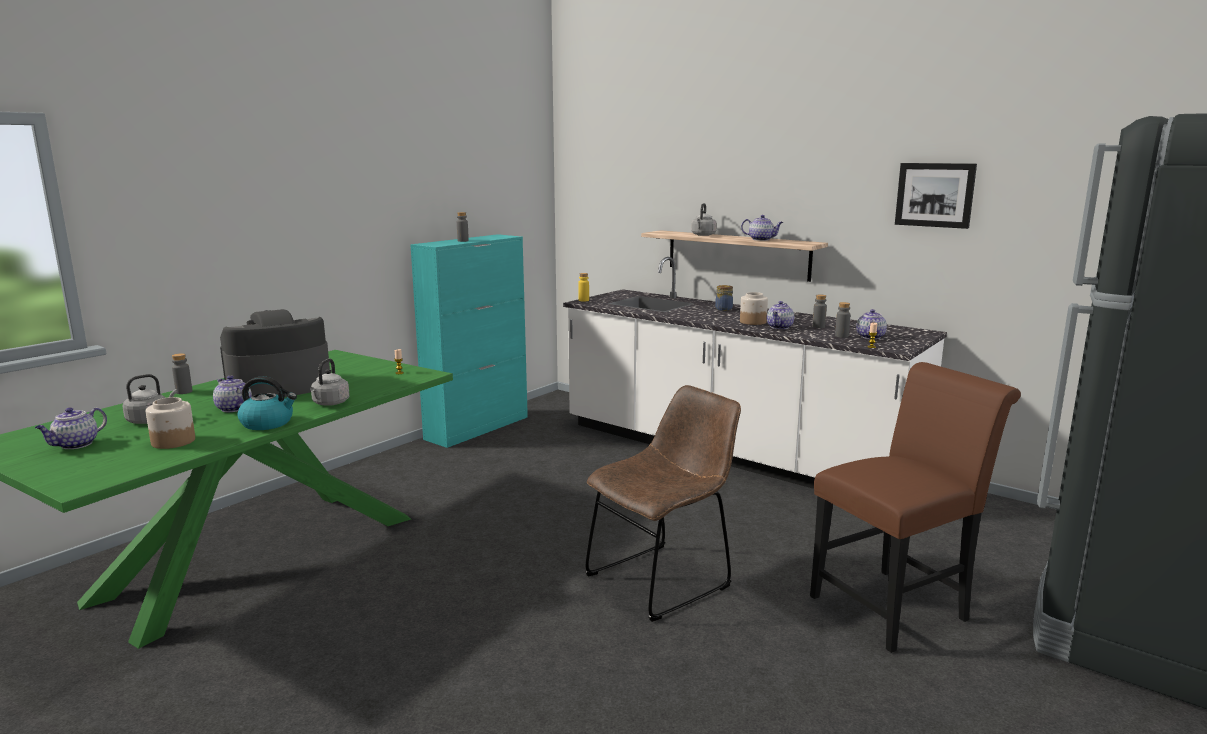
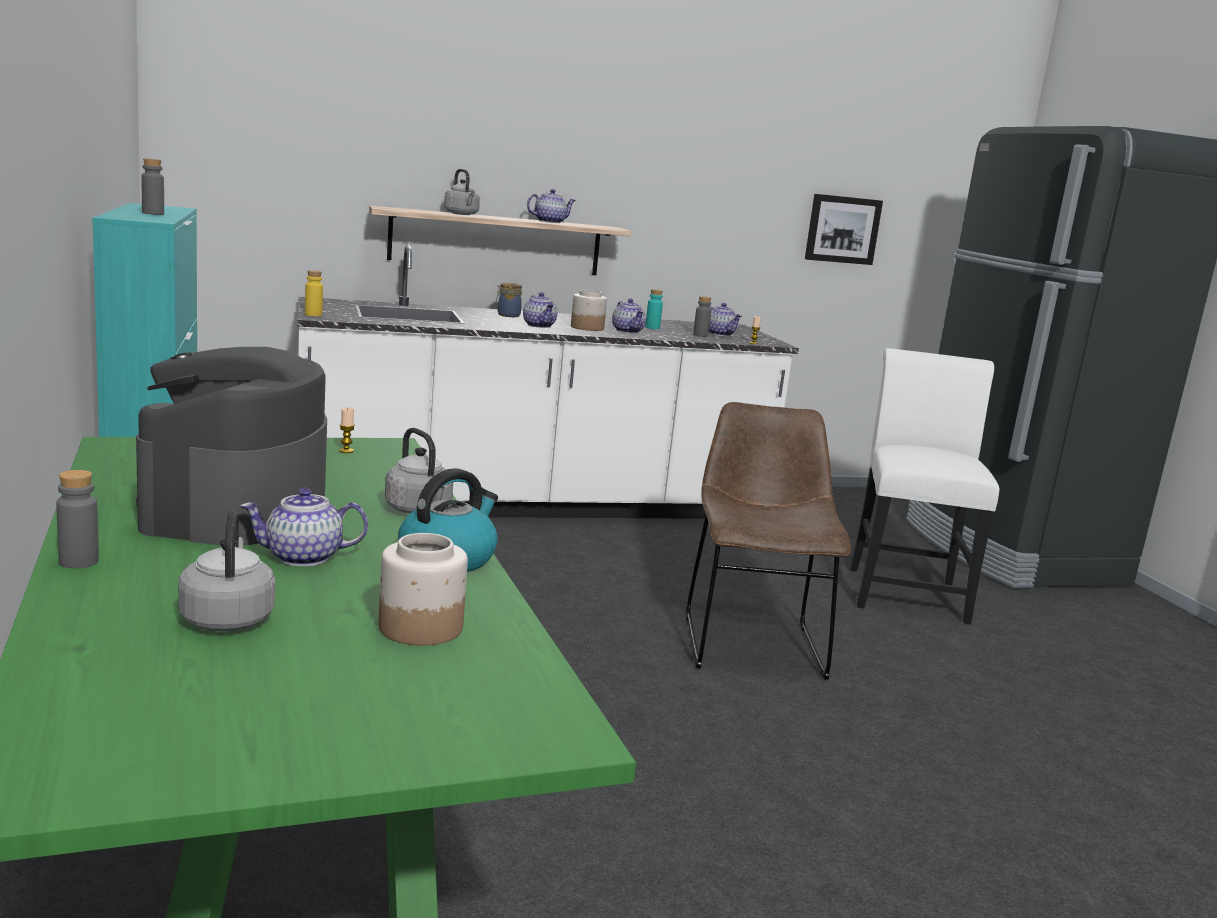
camera: 55 degrees left, 0 degrees up
teapot [35,408,107,449] -> teapot moved to [523,292,557,328]
brown chair [810,362,1021,653] -> white chair [850,348,999,625]
grey bottle [812,295,827,328] -> turquoise bottle [645,289,663,329]
picture [895,163,977,229] -> picture moved to [805,194,883,265]

